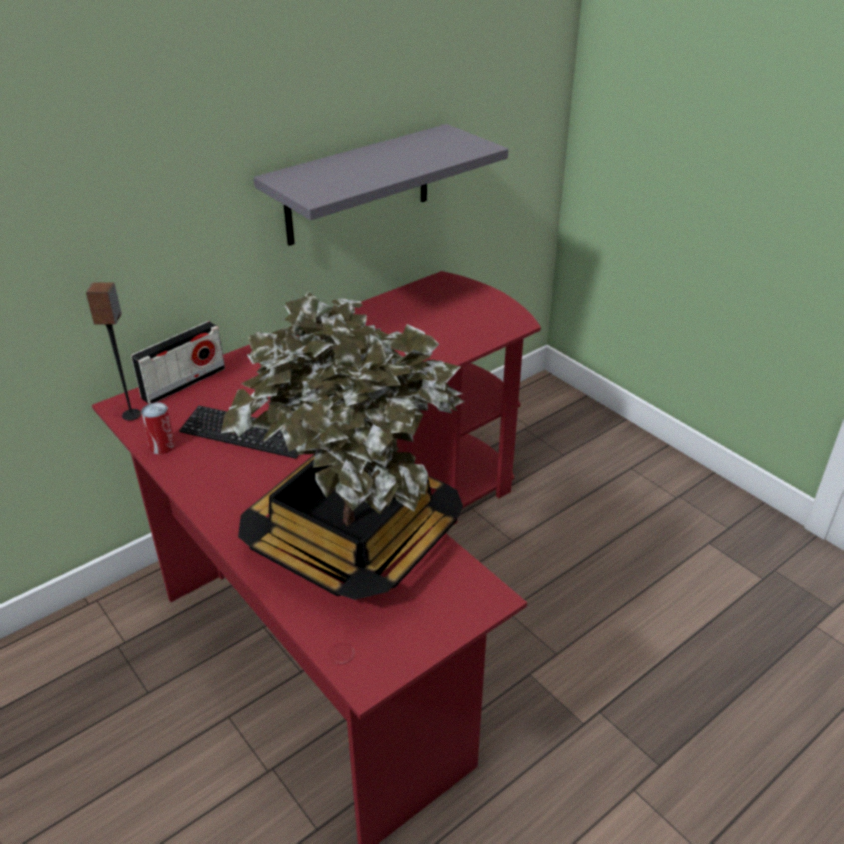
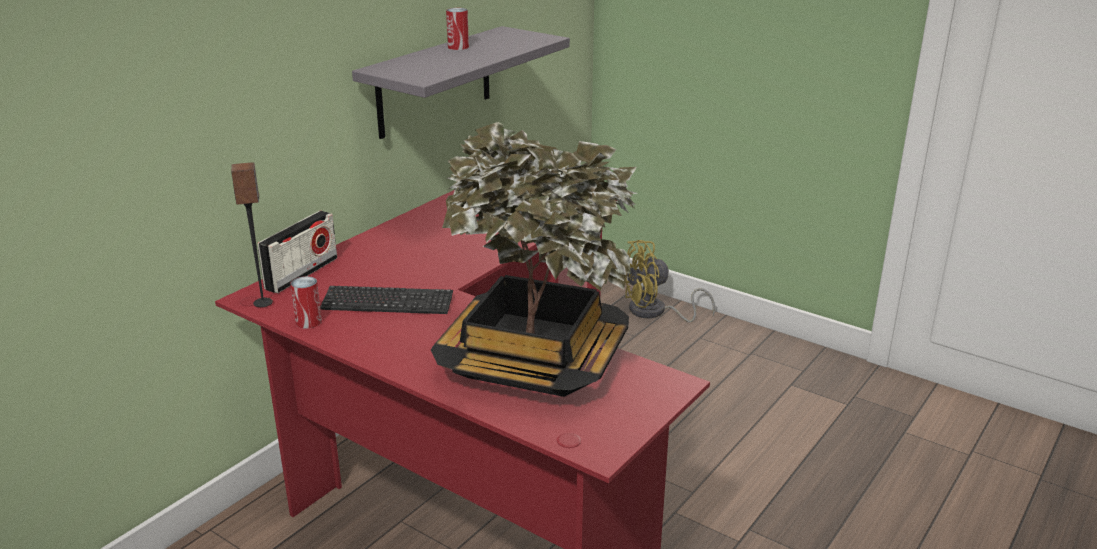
camera: 15 degrees left, 10 degrees down
none -> can [446,8,469,50]
none -> yellow fan [625,240,715,322]

